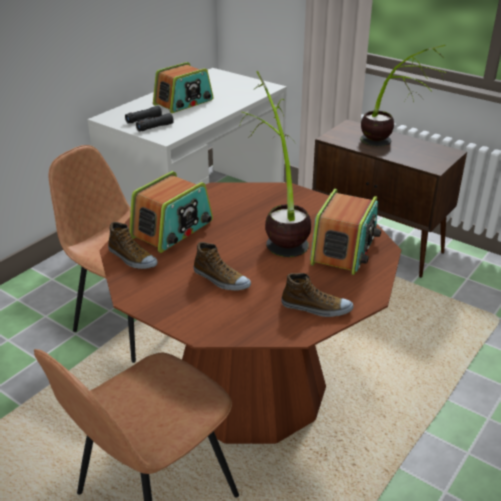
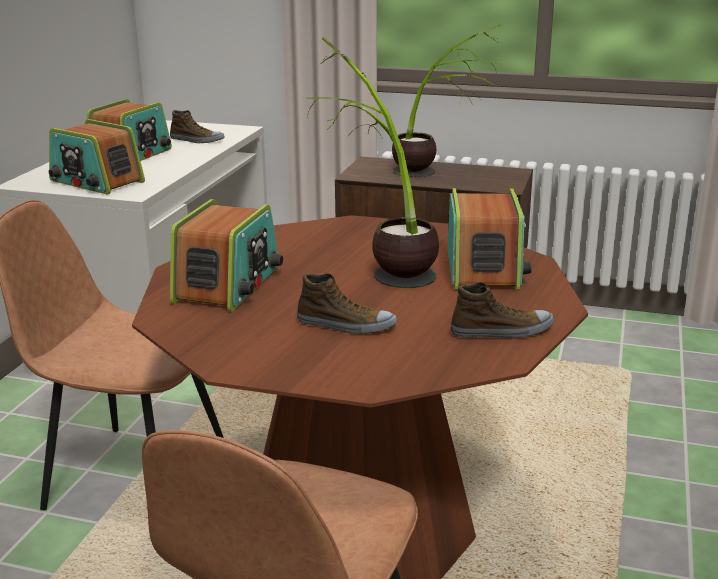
camera: 20 degrees left, 10 degrees down
shoe [108,222,158,269] -> shoe moved to [170,110,225,143]
black binoculars [125,106,174,131] -> radio [49,119,145,194]

